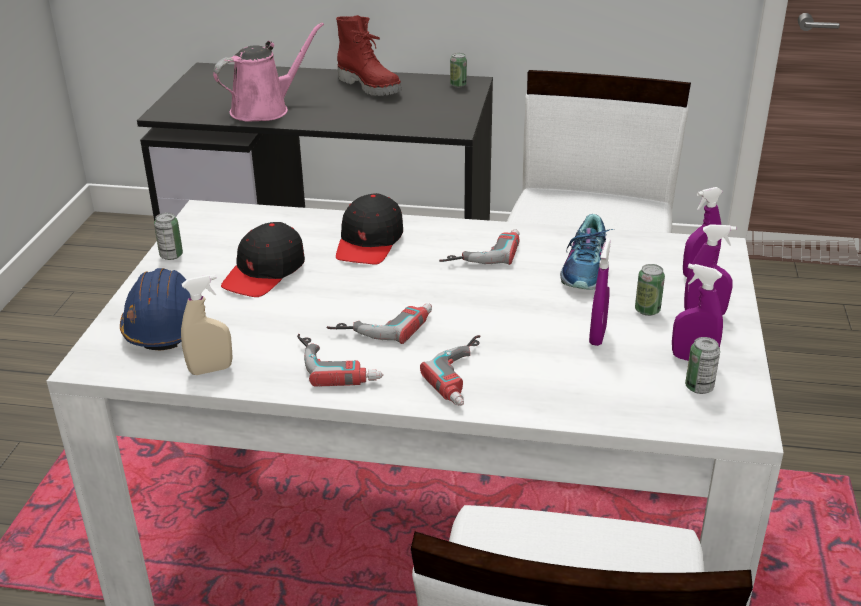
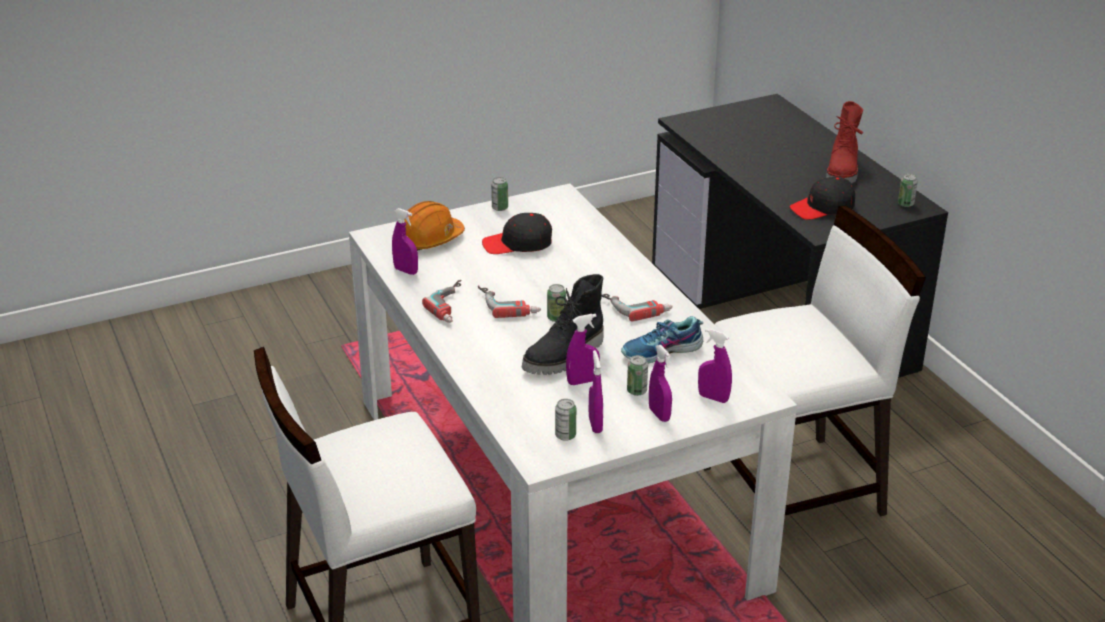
camera: 55 degrees right, 0 degrees up
blue hard hat [120,268,205,351] -> orange hard hat [405,201,465,251]
beige spray bottle [181,274,233,375] -> purple spray bottle [392,208,418,275]
pink watering can [213,22,324,122] -> none
black cap [336,193,403,265] -> black cap moved to [790,177,855,220]
power drill [420,335,481,406] -> none
none -> black boot [522,274,604,375]
none -> can [547,284,566,322]

